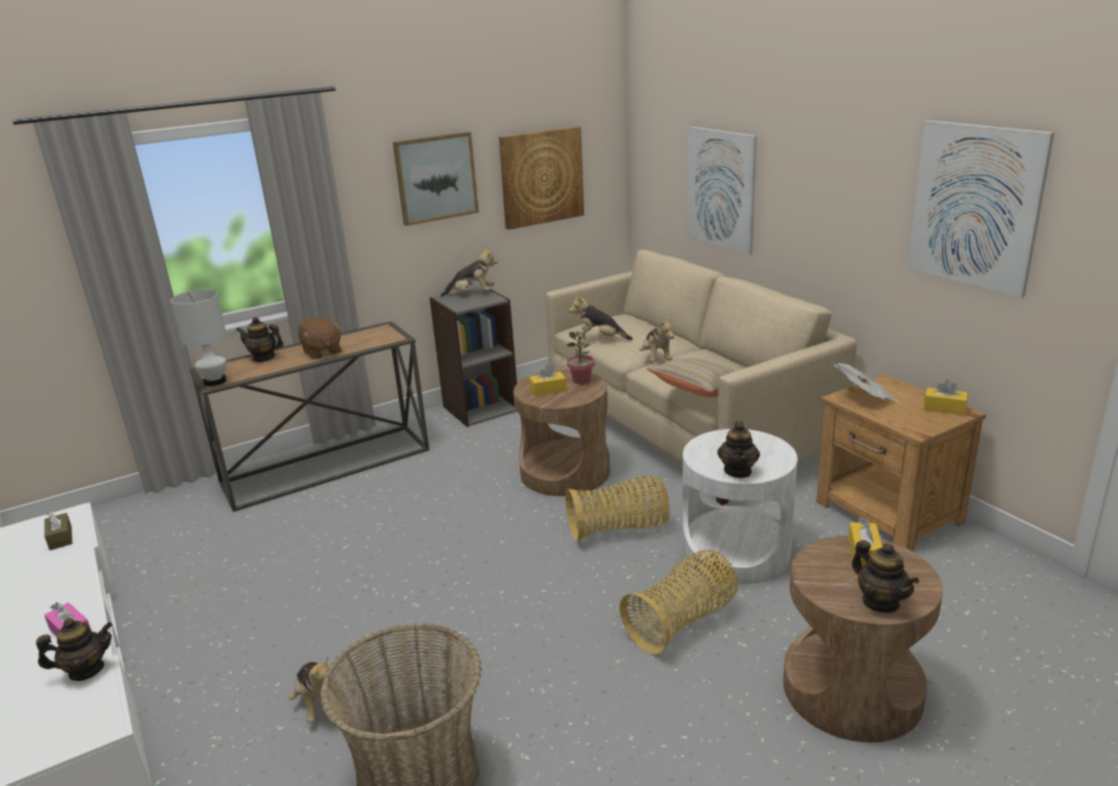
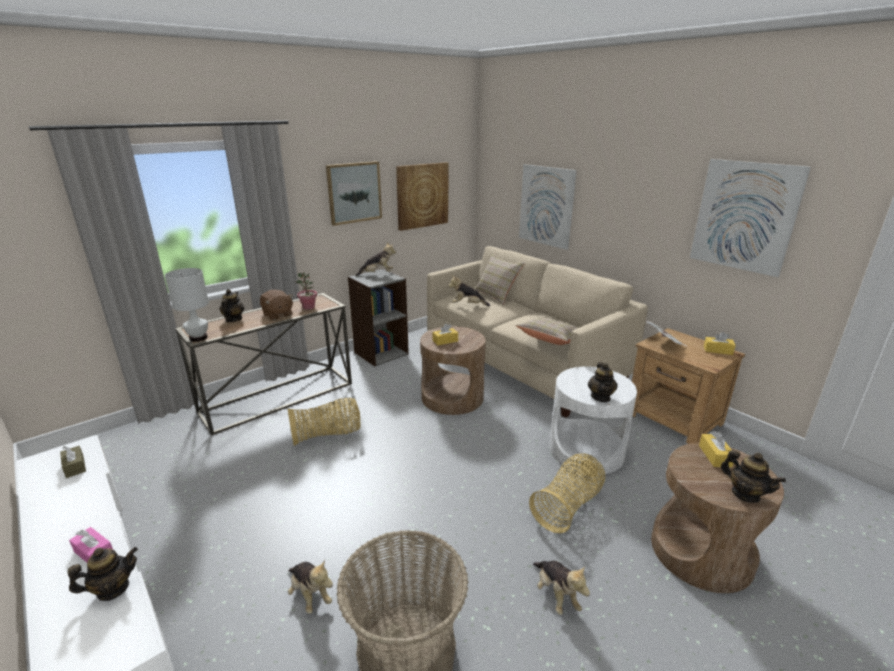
camera: 10 degrees left, 0 degrees up
teapot [236,317,284,362] -> teapot turned 90 degrees clockwise [219,289,244,322]
basket [565,476,670,542] -> basket moved to [288,398,361,446]
potted plant [567,331,595,384] -> potted plant moved to [296,272,317,310]
plush toy [639,318,674,361] -> plush toy moved to [533,561,590,615]
none -> beige pillow [474,253,525,305]

